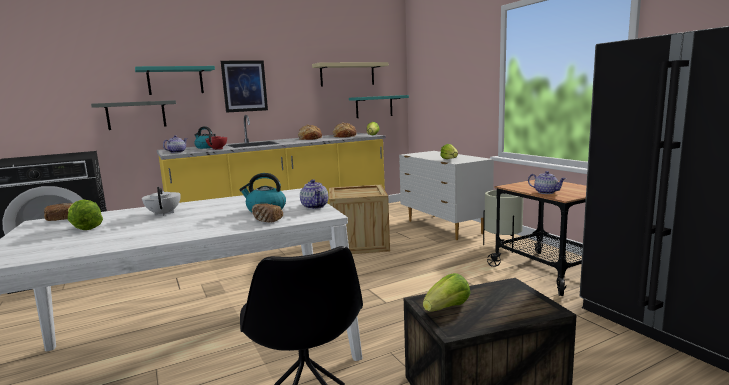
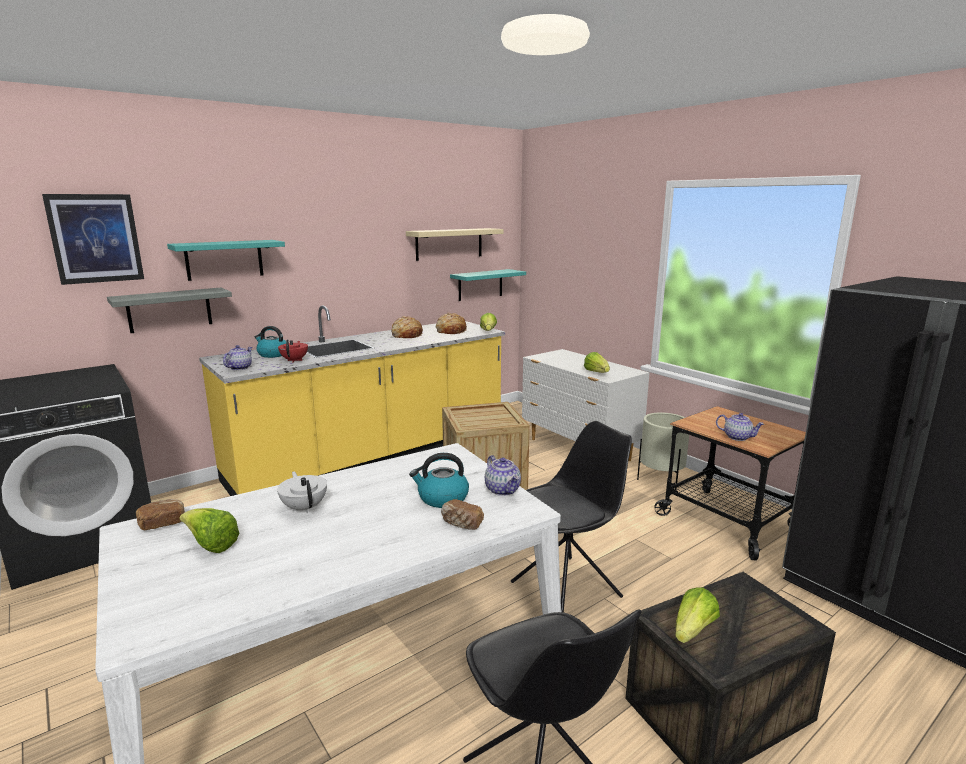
camera: 10 degrees left, 5 degrees up
picture [221,61,268,113] -> picture moved to [42,194,144,285]
none -> black chair [511,421,632,612]

